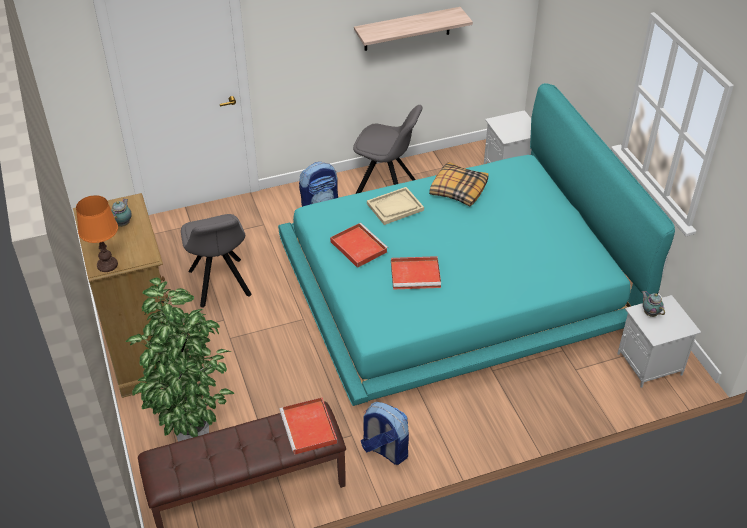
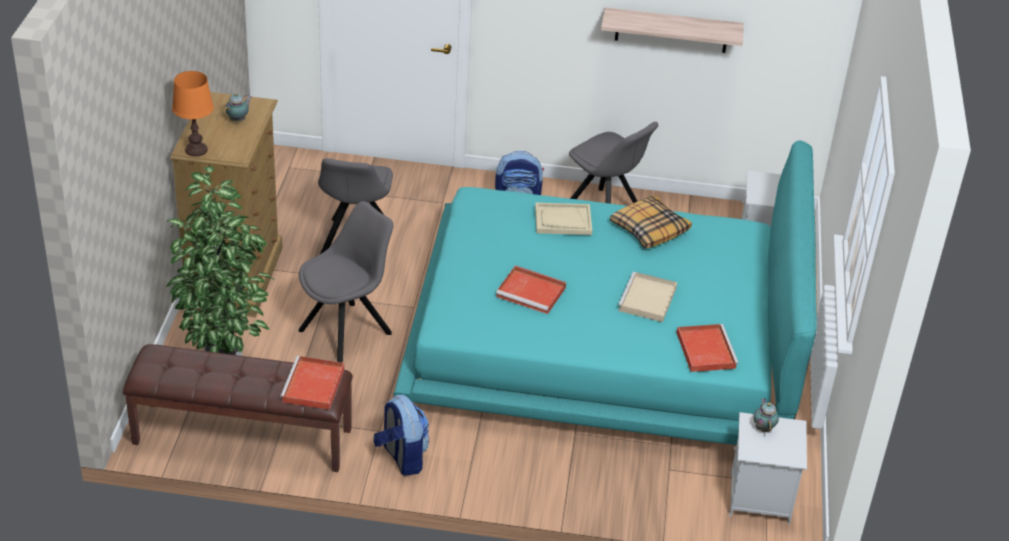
camera: 25 degrees right, 5 degrees down
red tray [330,223,388,268] -> red tray moved to [677,324,739,372]
none -> grey chair [298,201,393,363]
none -> beige tray [618,272,677,322]

